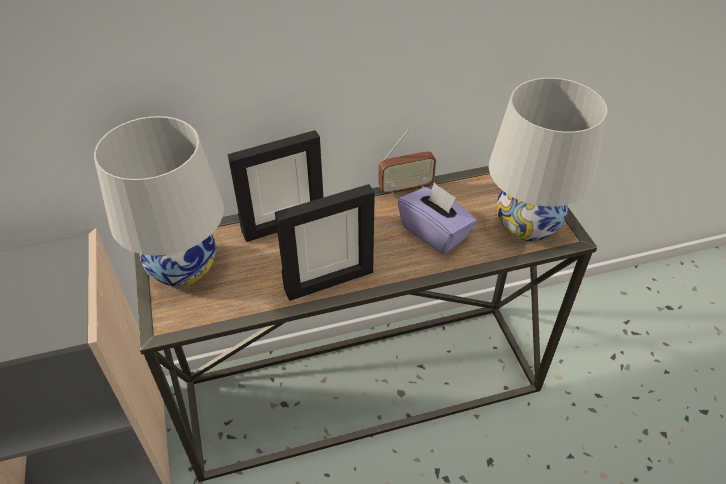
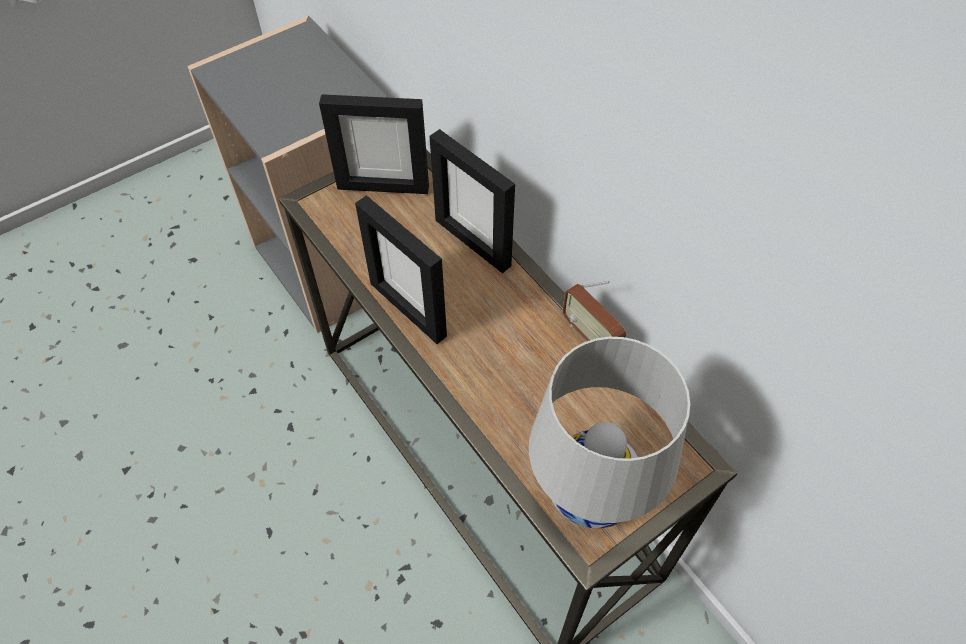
camera: 70 degrees right, 10 degrees up
white table lamp [94,116,224,287] -> picture frame [319,94,429,194]
purple tissue box [398,182,477,254] -> none

